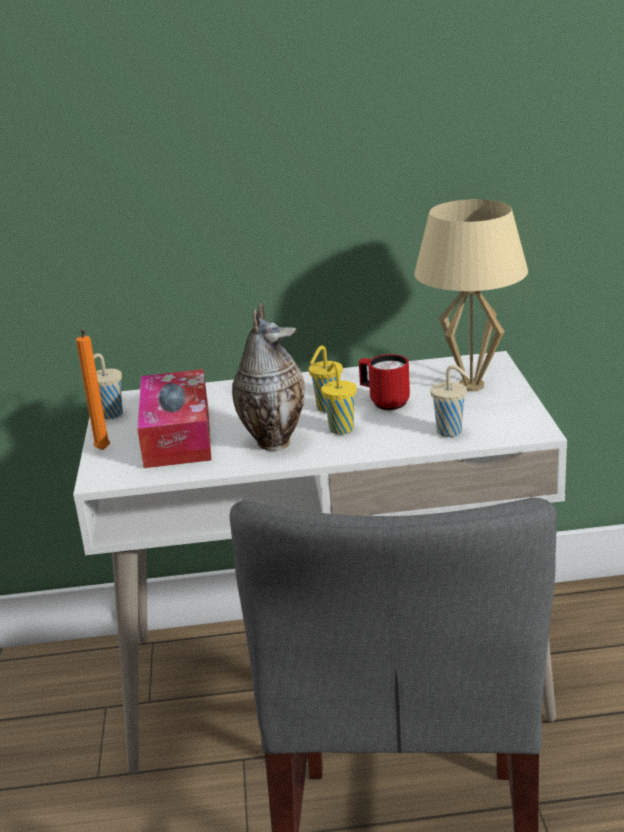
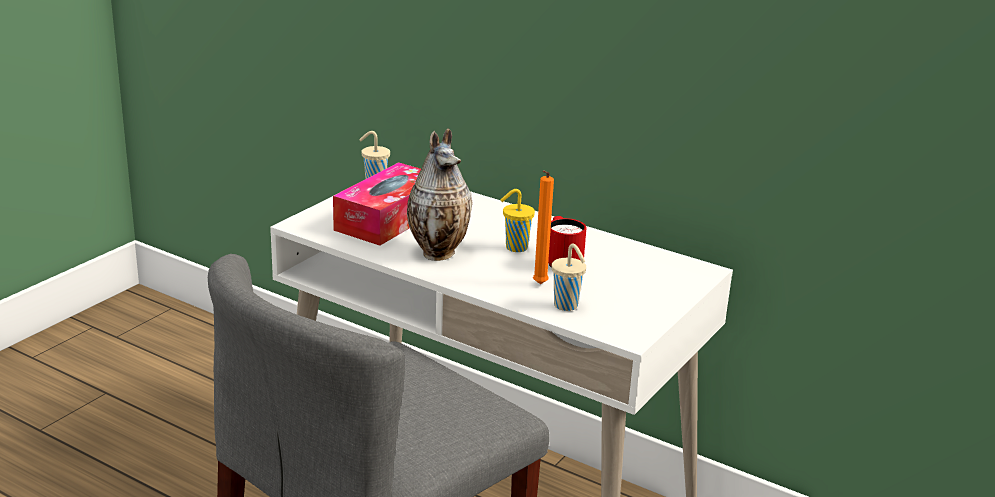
camera: 35 degrees right, 0 degrees up
orange candle [76,330,110,450] -> orange candle moved to [533,170,554,284]
yellow cup [321,362,357,434] -> none
beige table lamp [414,199,528,392] -> none

